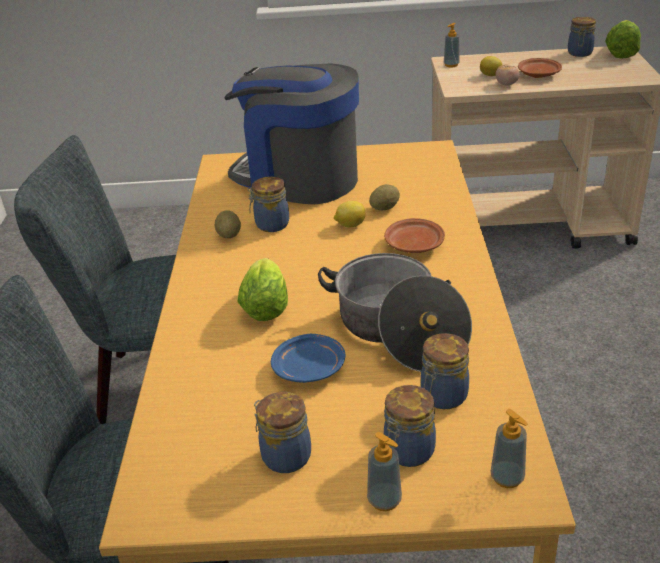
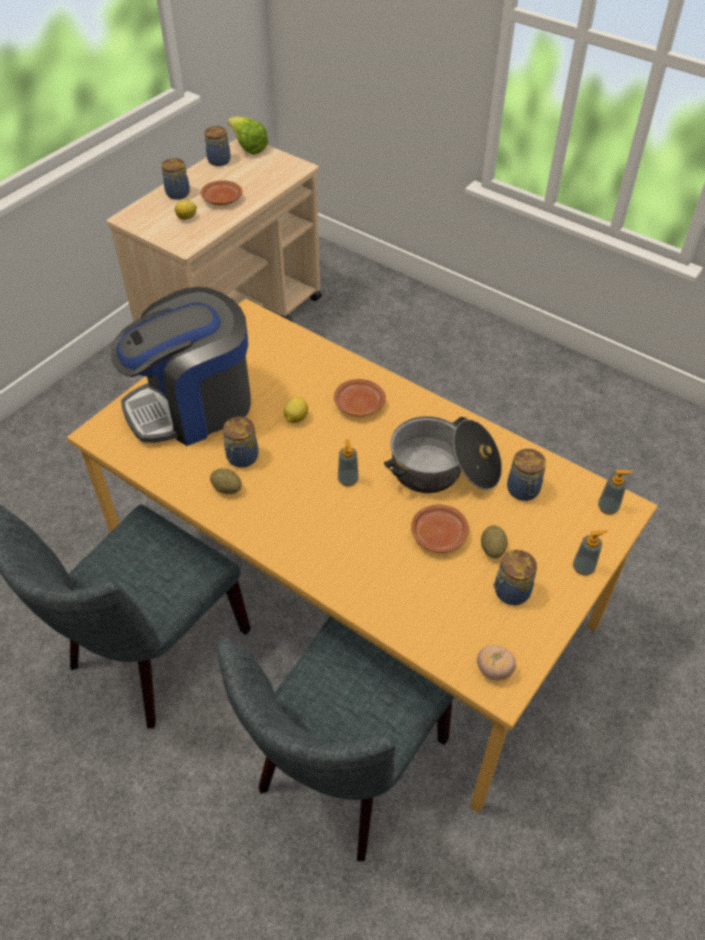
camera: 55 degrees left, 15 degrees up
lettuce [238,258,288,321] -> none
blue plate [271,334,345,383] -> brown plate [411,505,469,553]
potato [369,184,400,211] -> potato moved to [481,525,508,558]
jar [384,385,436,467] -> jar moved to [161,158,190,200]
soap dispenser [444,23,460,67] -> soap dispenser moved to [338,439,359,486]
tomato [496,64,520,86] -> tomato moved to [477,646,516,680]

